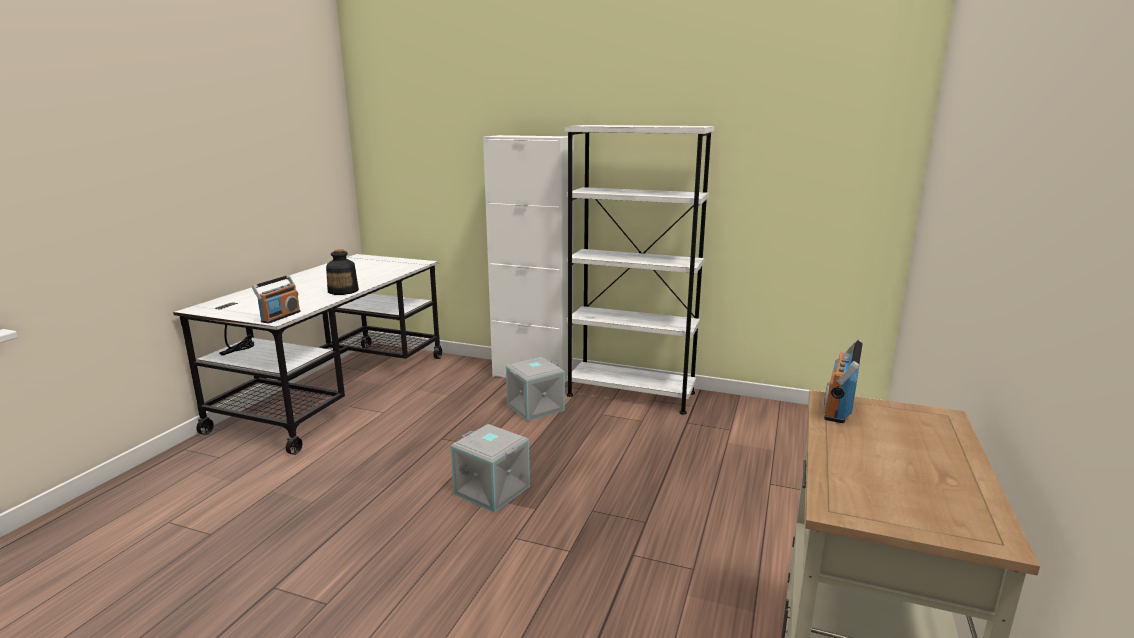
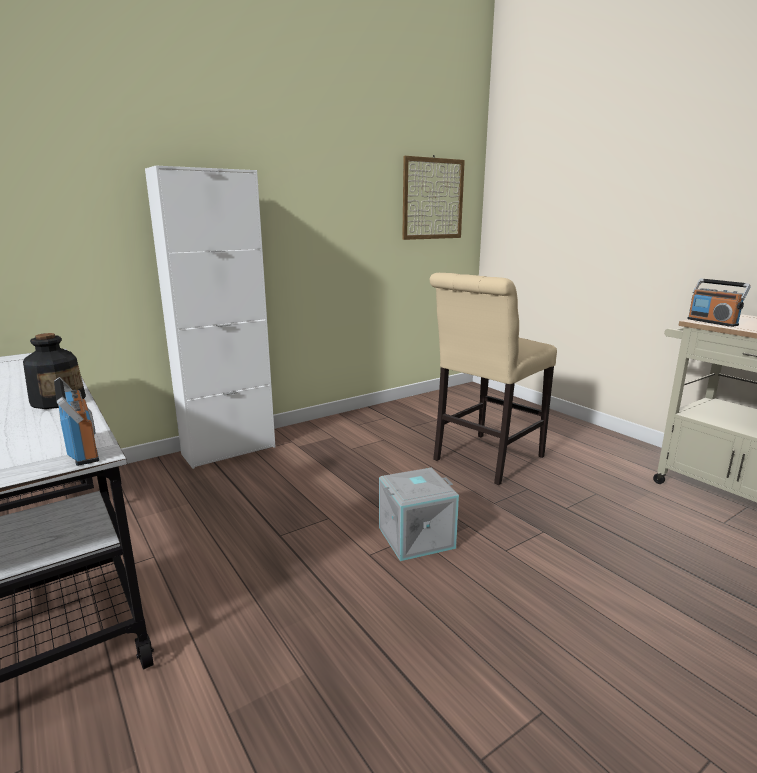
camera: 55 degrees left, 0 degrees up
grey storage box [506,357,565,421] -> none
white bookcase [565,125,714,415] -> none
none -> picture [402,155,465,240]
none -> beige stool [430,273,557,485]

